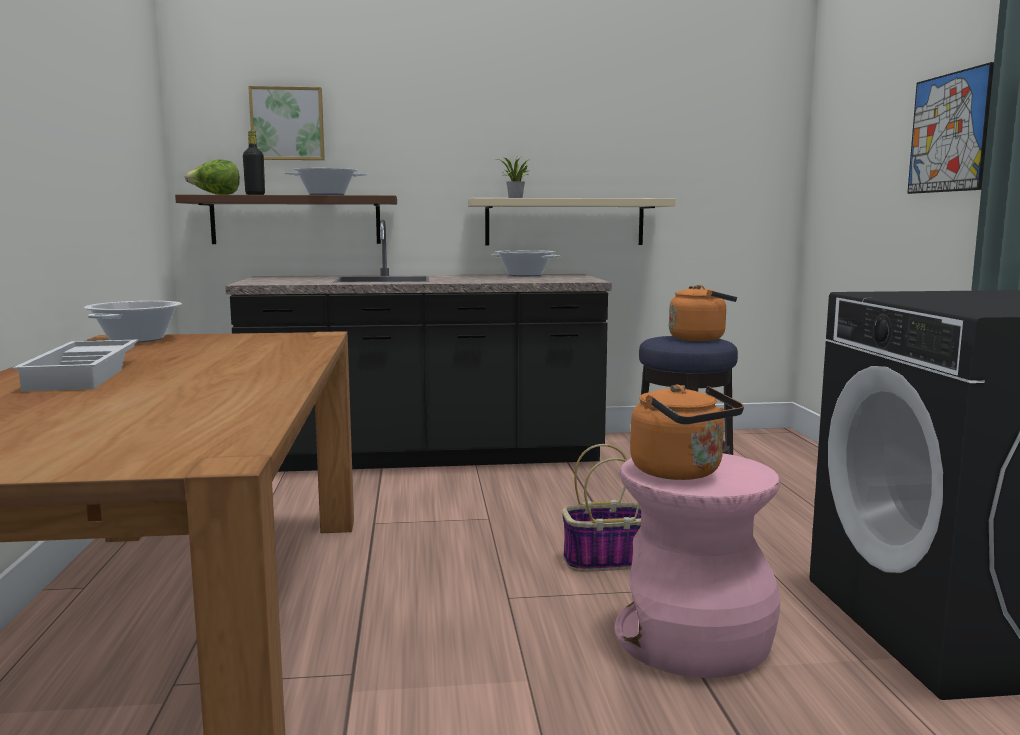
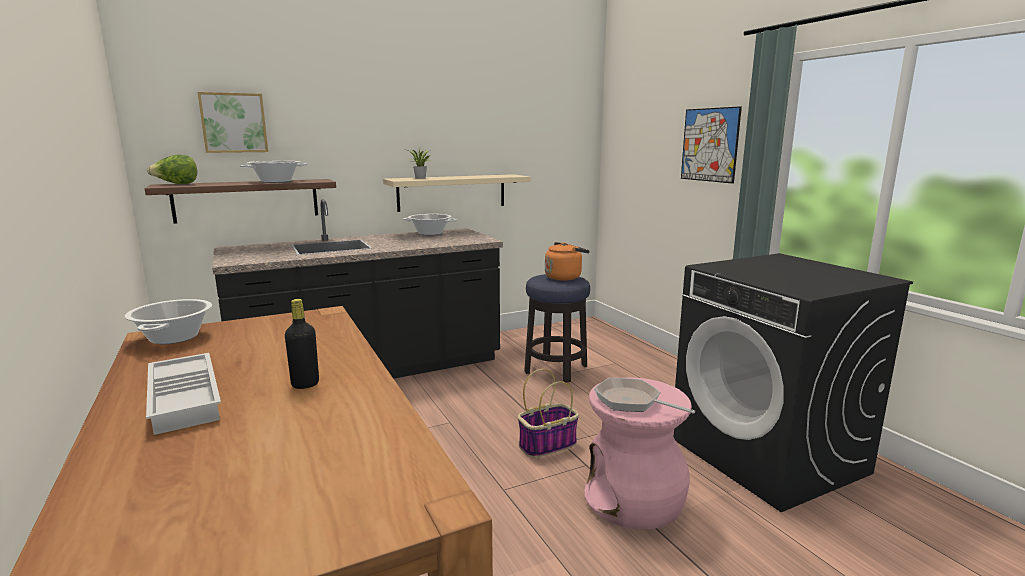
camera: 20 degrees left, 5 degrees up
black bottle [243,131,265,195] -> black bottle moved to [285,299,319,389]
orange kettle [630,384,744,480] -> frying pan [594,378,695,414]

